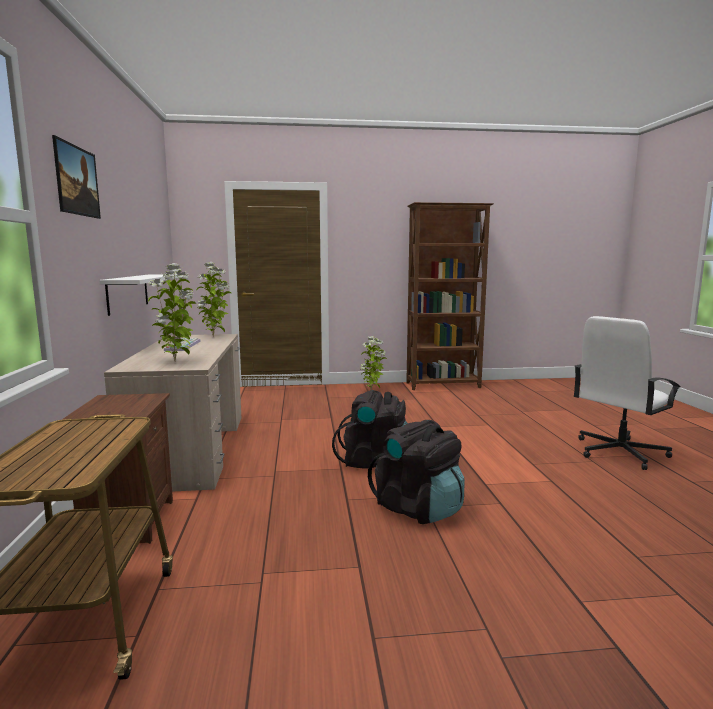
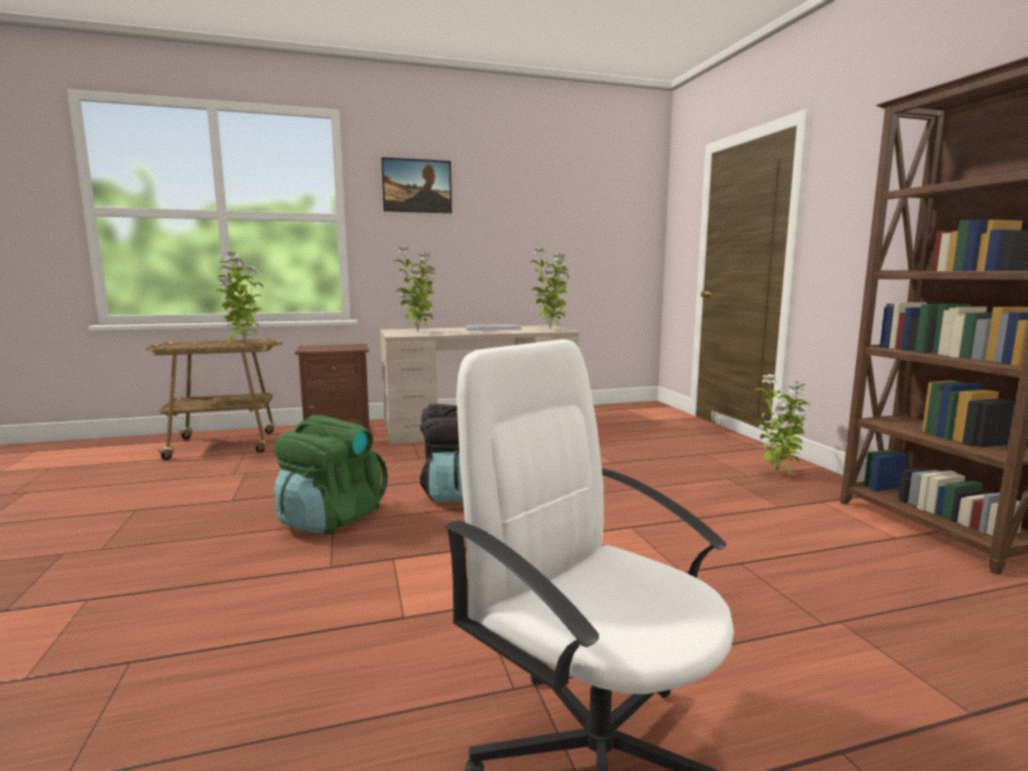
camera: 80 degrees right, 0 degrees up
white shelf [99,274,178,316] -> none
black backpack [368,420,465,524] -> green backpack [274,415,388,534]
none -> potted plant [216,251,263,344]

